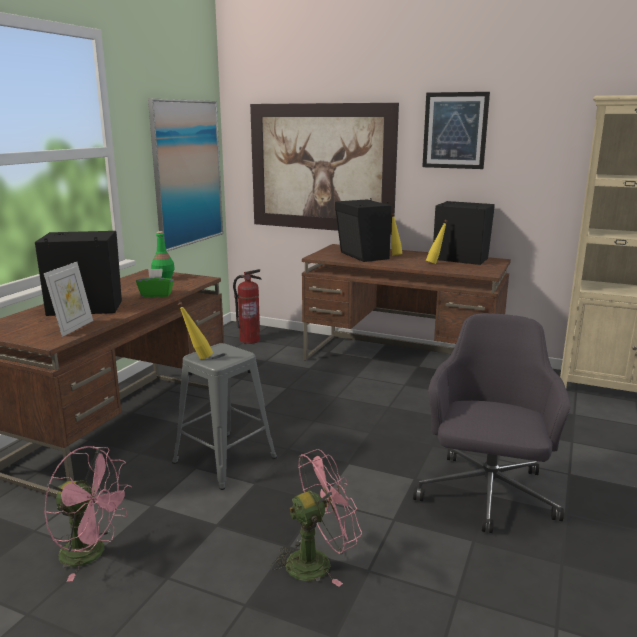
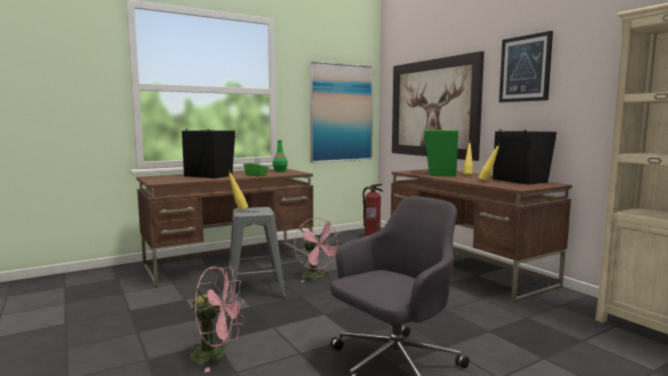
camera: 35 degrees right, 10 degrees down
picture frame [44,262,93,337] -> none
pink fan [44,446,132,582] -> pink fan moved to [294,218,341,282]
black speaker [335,198,392,262] -> green speaker [424,130,458,177]

